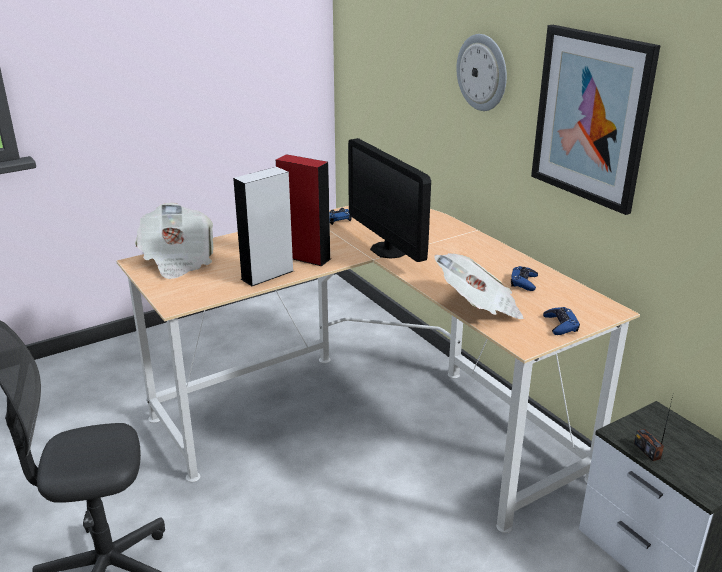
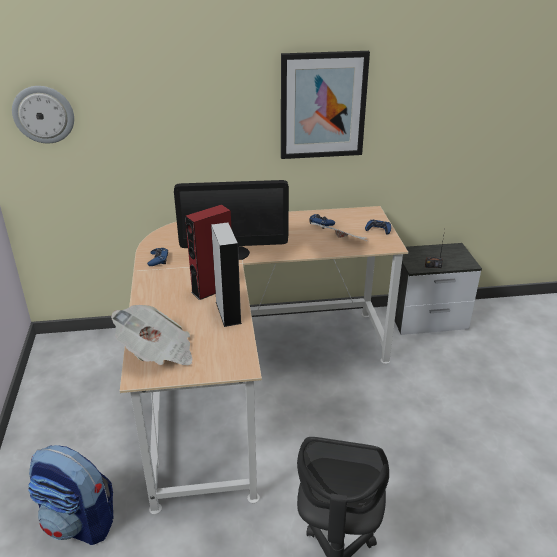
camera: 65 degrees left, 5 degrees up
wall clock [456,34,507,111] -> wall clock moved to [12,86,74,143]
none -> backpack [28,445,113,545]

